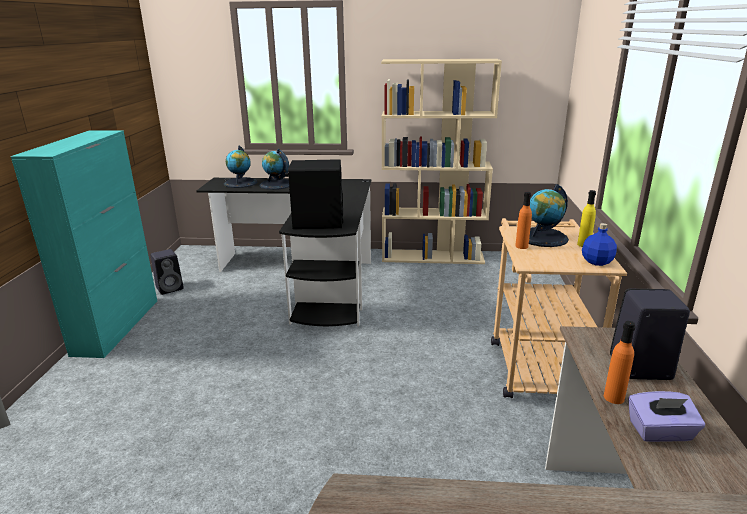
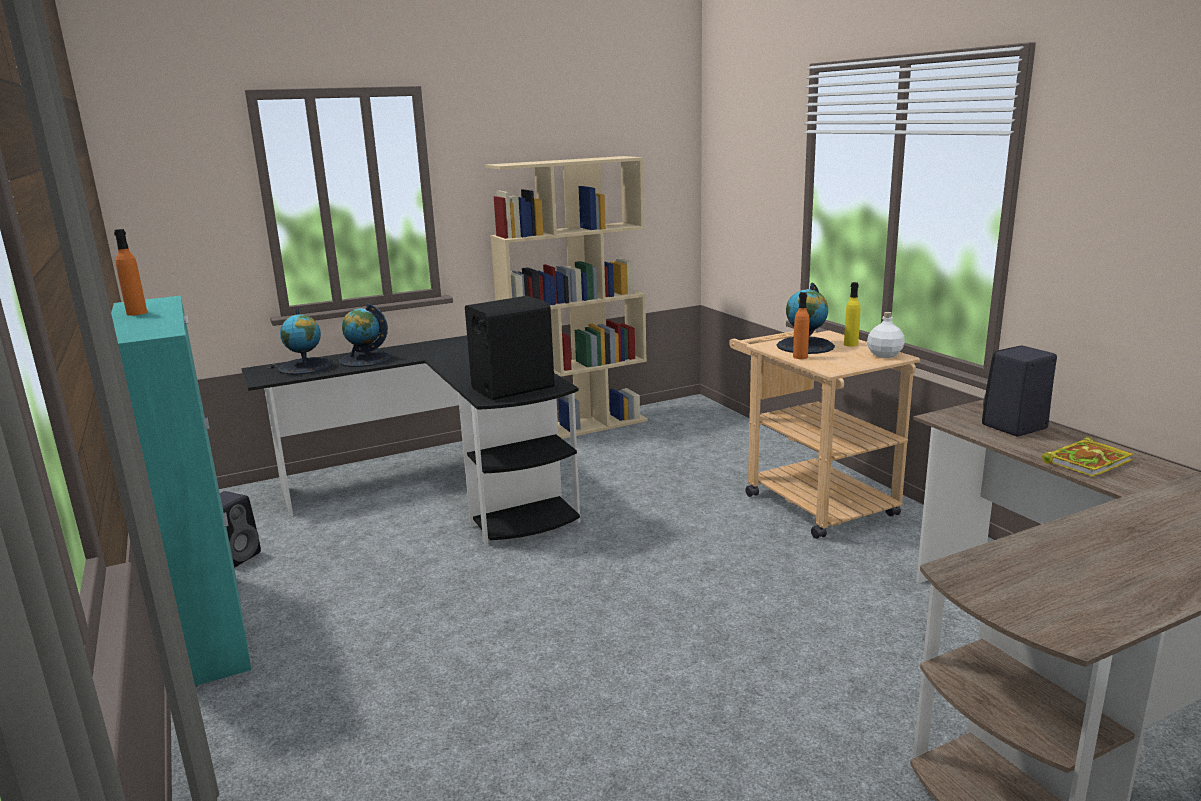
camera: 30 degrees left, 5 degrees down
blue bottle [582,223,617,266] -> white bottle [867,312,905,358]
orange bottle [604,321,636,404] -> orange bottle moved to [114,229,147,316]
purple tissue box [628,391,705,442] -> book [1042,437,1134,477]

